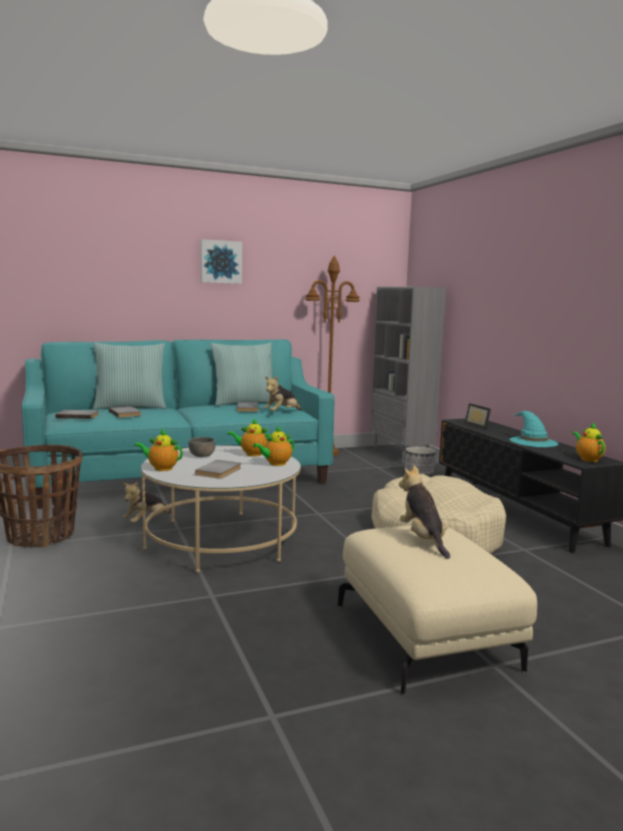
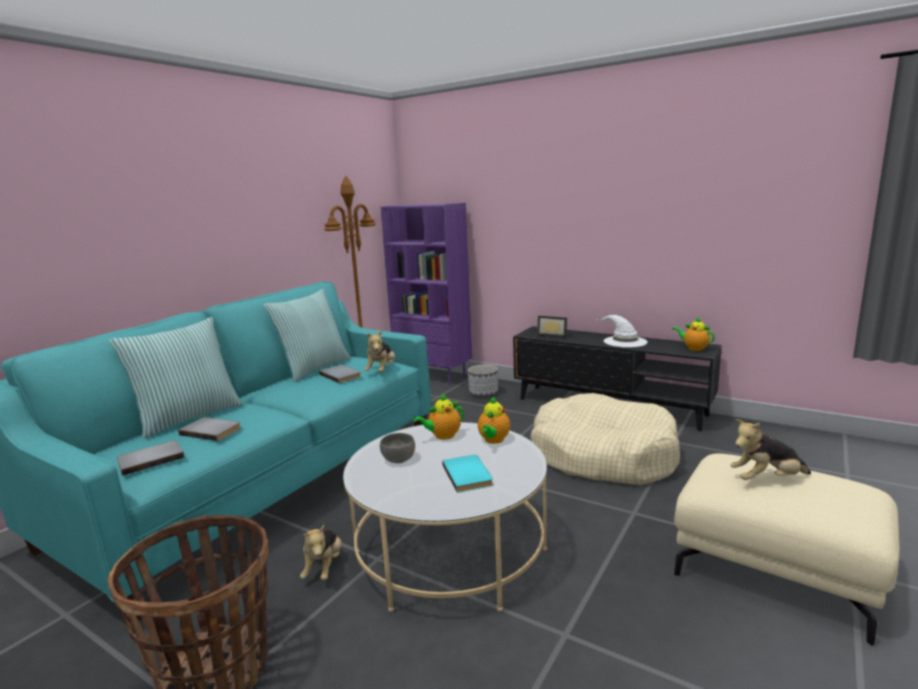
camera: 35 degrees left, 5 degrees up
teapot [135,429,183,471] -> none
grey book [195,460,241,479] -> turquoise book [442,455,493,493]
picture [200,239,242,284] -> none
grey bookcase [370,287,446,463] -> purple bookcase [380,203,472,385]
plush toy [399,465,450,559] -> plush toy turned 45 degrees counterclockwise [730,419,811,480]
turquoise hat [509,411,558,447] -> white hat [598,315,648,347]

